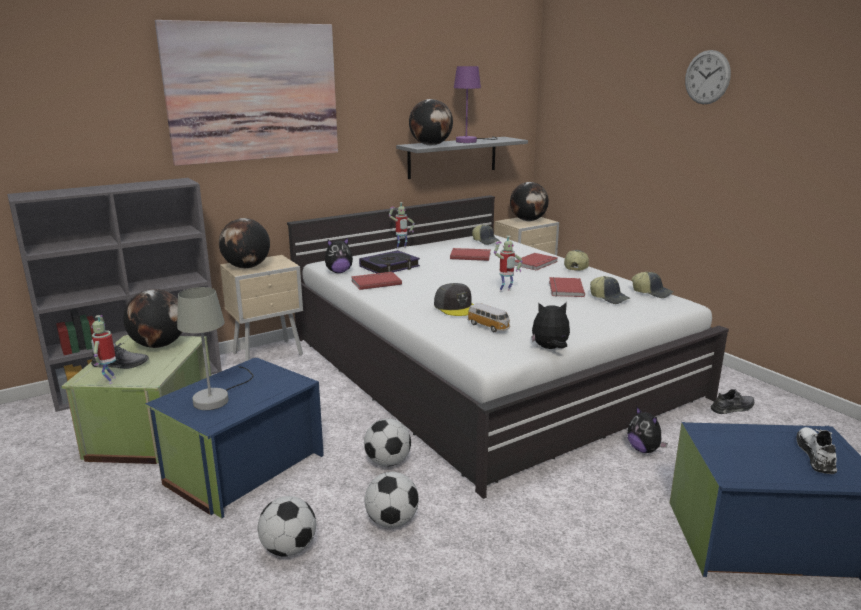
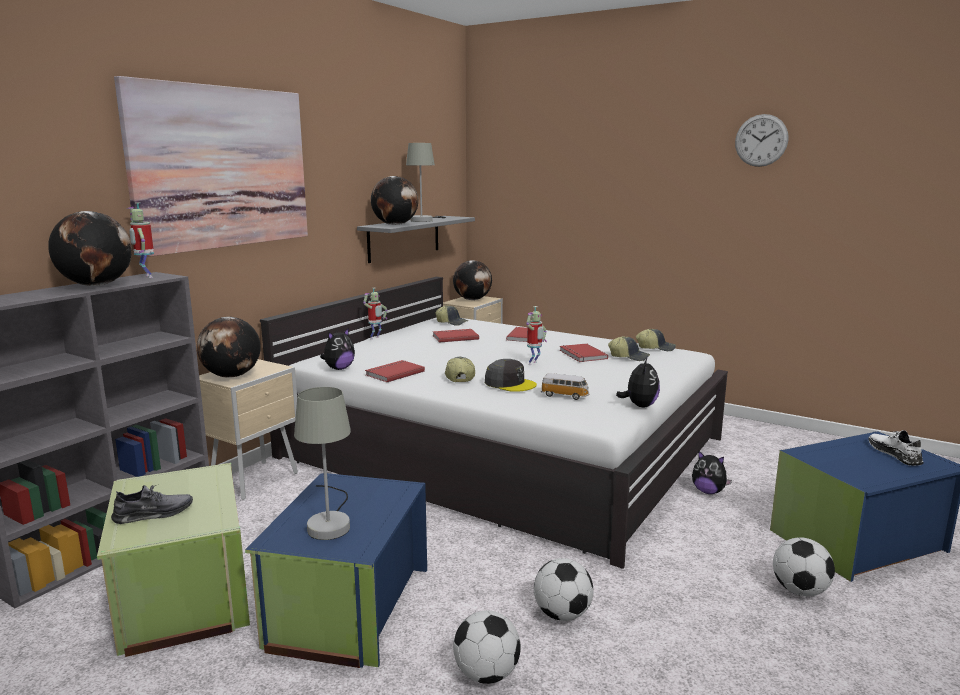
camera: 25 degrees left, 5 degrees down
toy robot [91,315,116,384] -> toy robot moved to [126,202,154,278]
globe [123,289,182,348] -> globe moved to [48,211,132,286]
book [359,250,420,273] -> none
football [364,418,411,467] -> football moved to [773,537,835,596]
purple table lamp [454,66,498,143] -> grey table lamp [406,143,446,222]
plush toy [531,302,570,349] -> plush toy turned 135 degrees clockwise [616,358,660,407]
cap [564,250,589,271] -> cap moved to [445,357,475,382]
wall clock [685,50,731,104] -> wall clock moved to [735,114,788,167]
grey shoe [710,389,754,414] -> none

